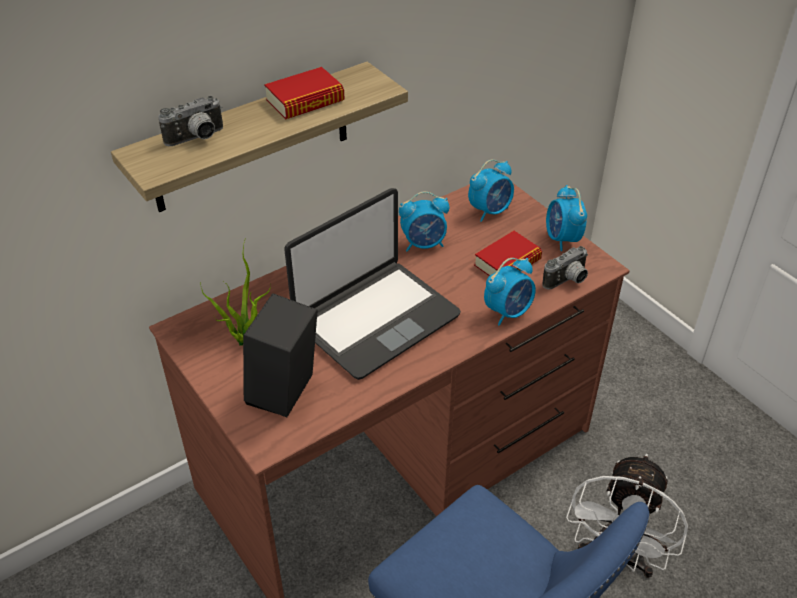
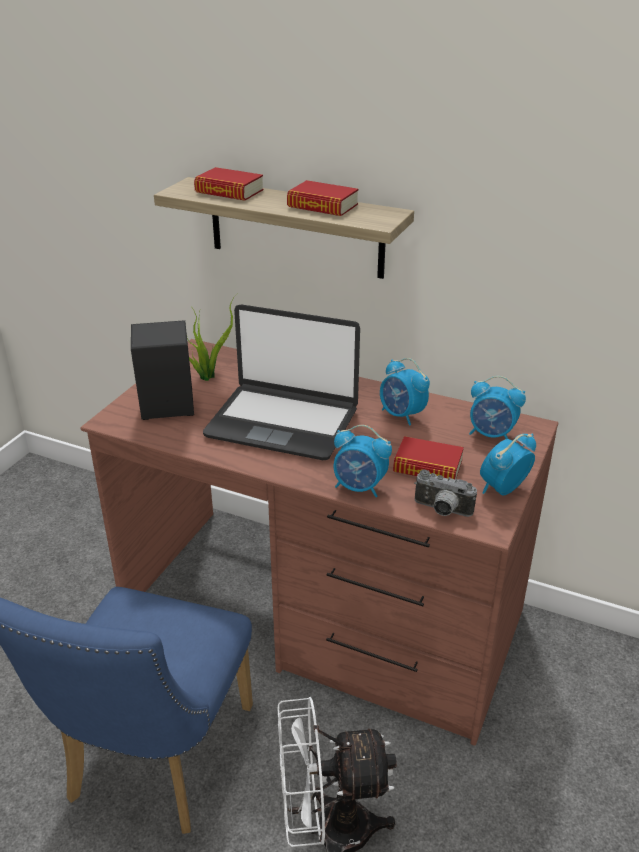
camera: 60 degrees right, 10 degrees down
camera [158,95,223,146] -> book [194,167,264,201]

